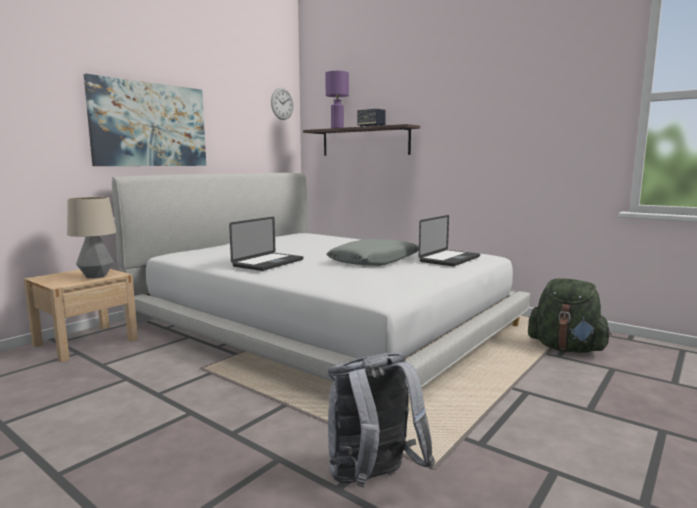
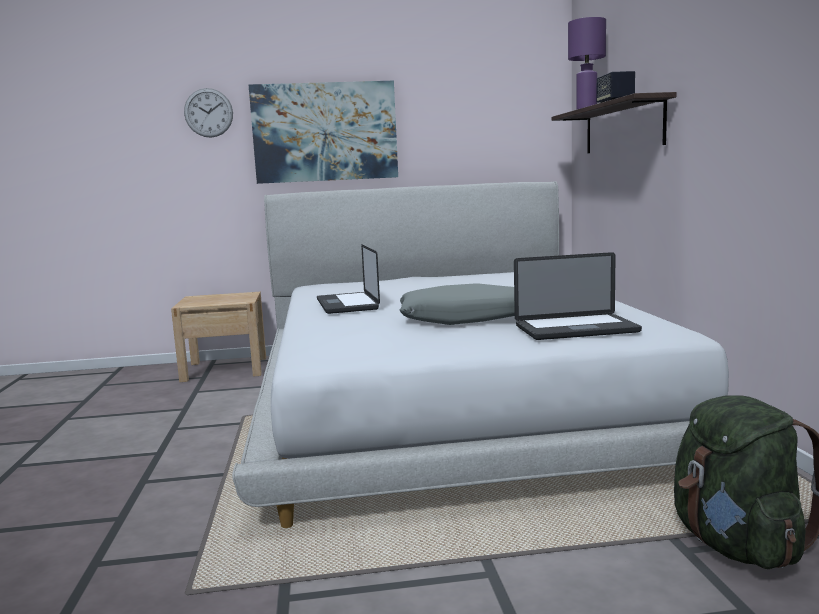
camera: 45 degrees right, 0 degrees up
table lamp [67,197,116,279] -> none
laptop [229,217,304,271] -> laptop turned 90 degrees clockwise [317,244,380,314]
wall clock [271,88,293,120] -> wall clock moved to [184,88,233,138]
grey backpack [328,353,435,488] -> none

